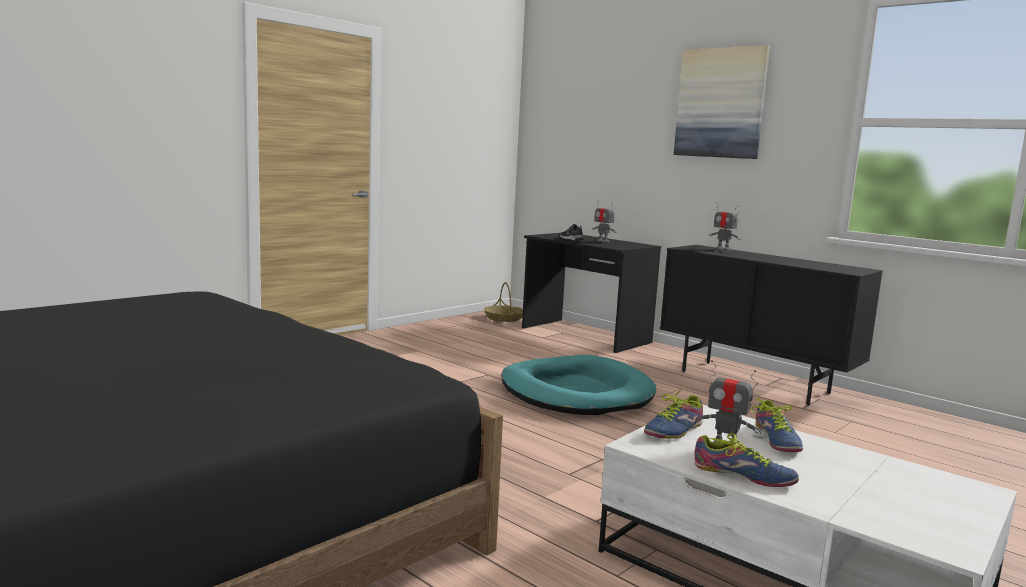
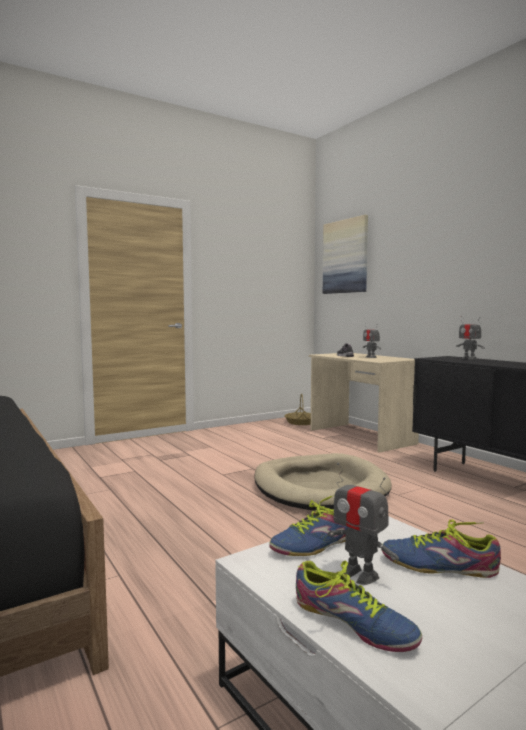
camera: 15 degrees right, 5 degrees down
turquoise dog bed [501,355,656,415] -> beige dog bed [254,453,392,510]
black desk [522,233,661,353] -> beige desk [309,353,419,453]
picture [674,45,770,159] -> picture moved to [323,215,368,294]
shoe [751,397,803,452] -> shoe turned 90 degrees clockwise [382,520,501,578]

